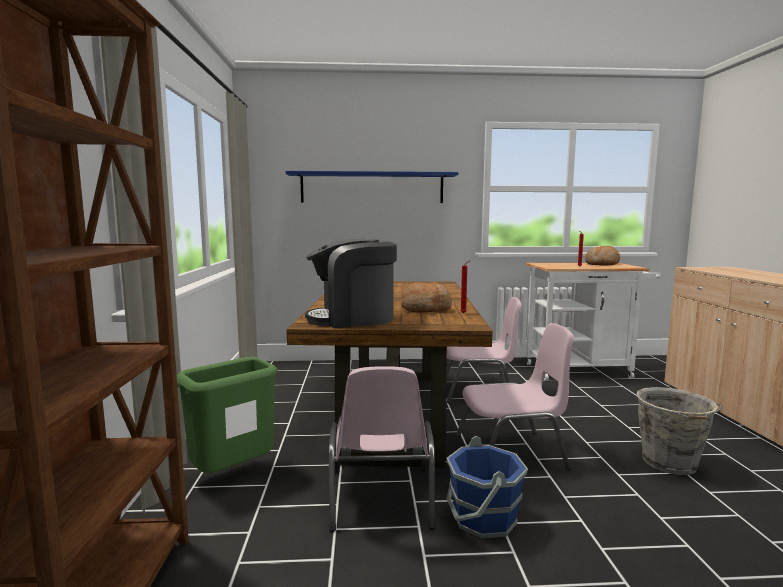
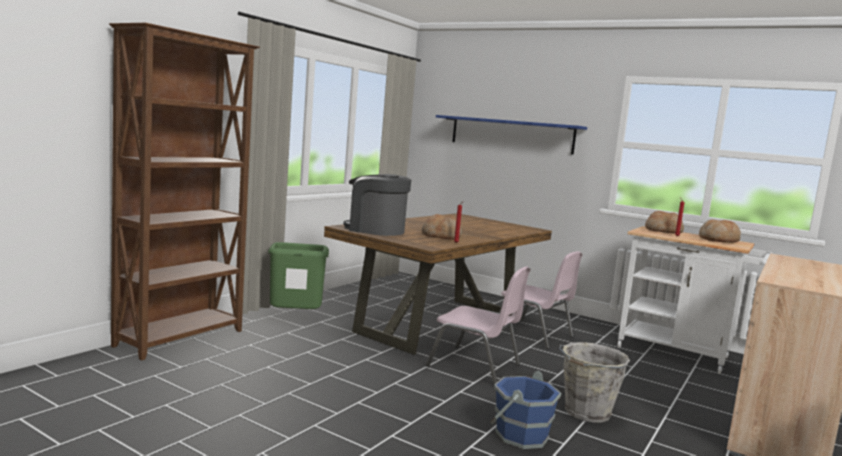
camera: 35 degrees right, 0 degrees up
pink chair [329,366,435,532] -> none
blue bucket [446,436,528,539] -> blue bucket moved to [491,371,562,449]
none -> bread [645,211,684,234]

